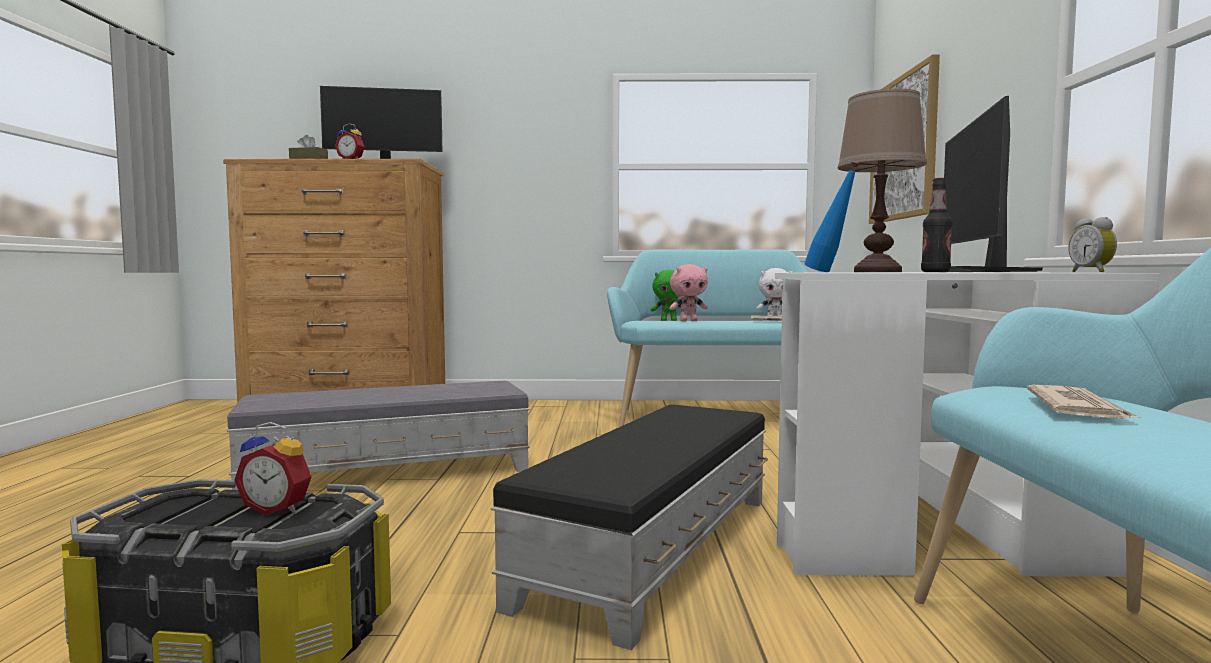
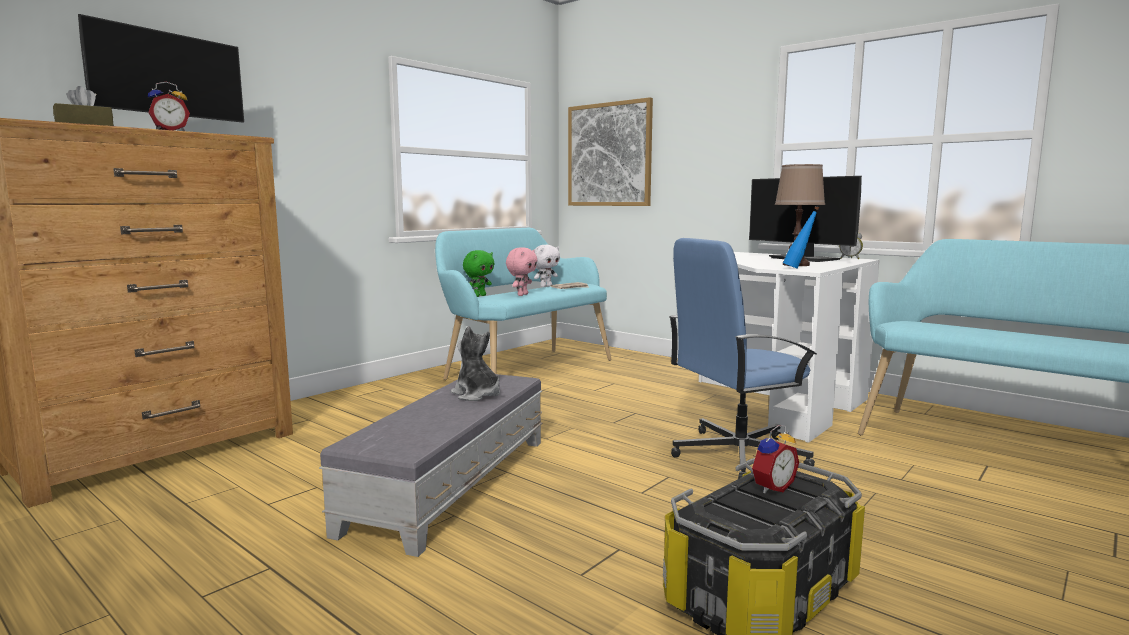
camera: 50 degrees left, 5 degrees up
black ottoman [491,404,768,650] -> blue office chair [669,238,817,479]
bottle [921,178,953,272] -> none
newspaper [1027,385,1139,419] -> none
none -> plush toy [451,326,500,401]

